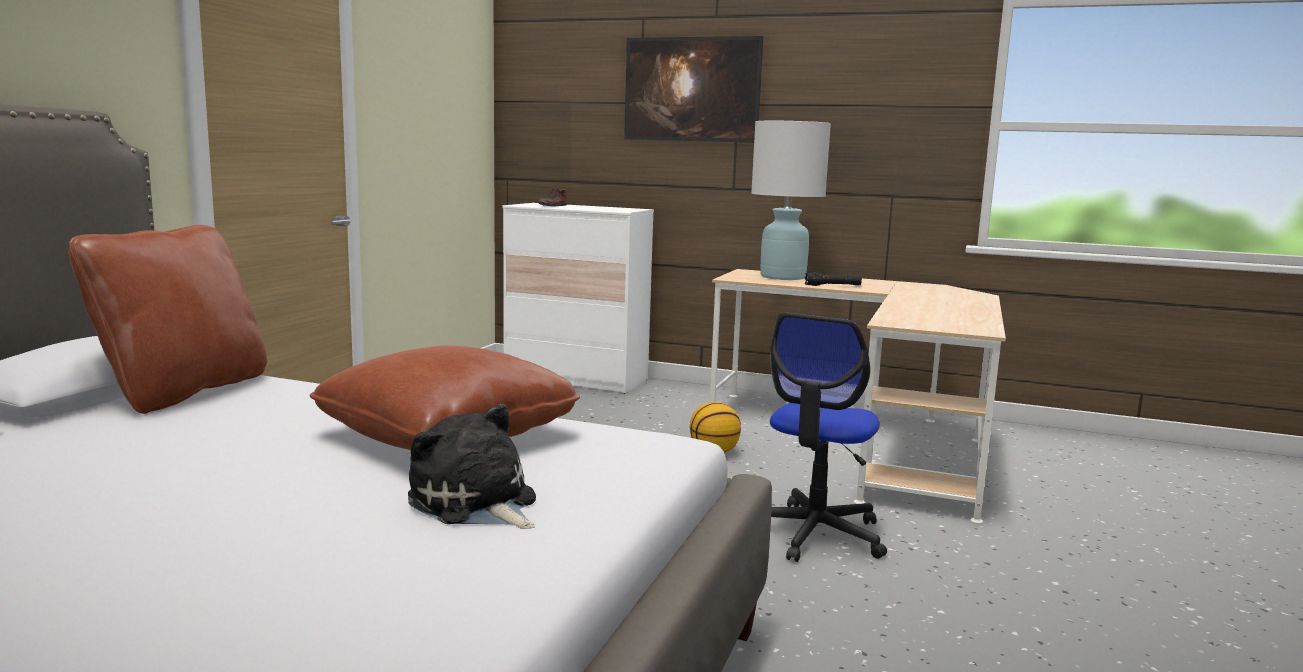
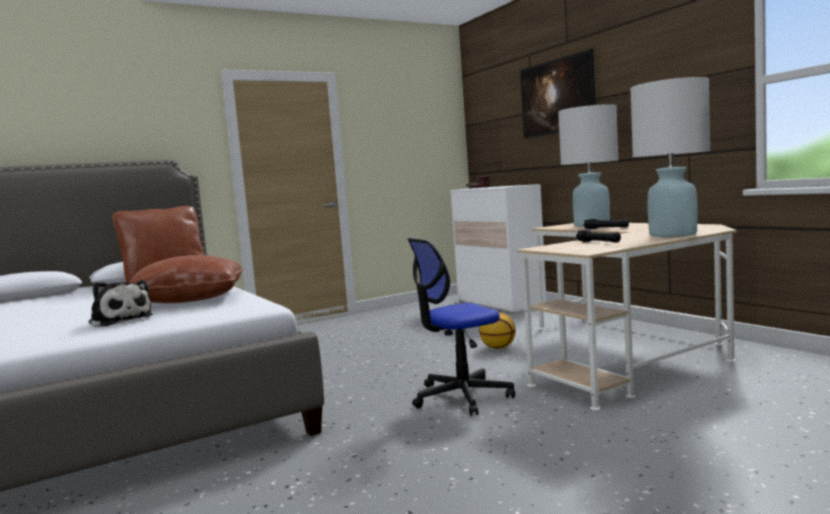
camera: 40 degrees right, 5 degrees down
plush toy [408,404,536,529] -> plush toy turned 135 degrees clockwise [89,280,153,327]
none -> black flashlight [576,230,621,243]
none -> white table lamp [630,77,710,237]

